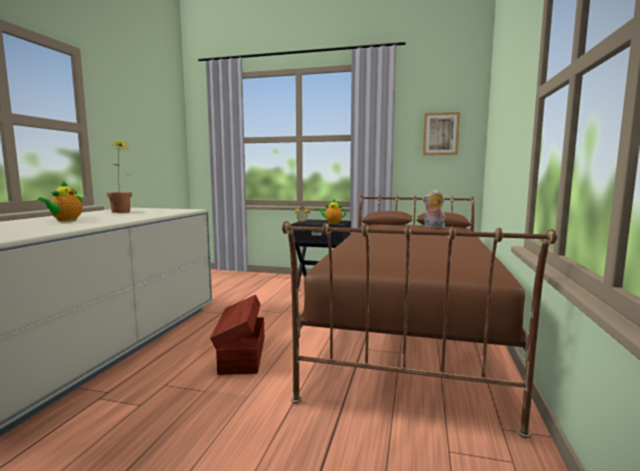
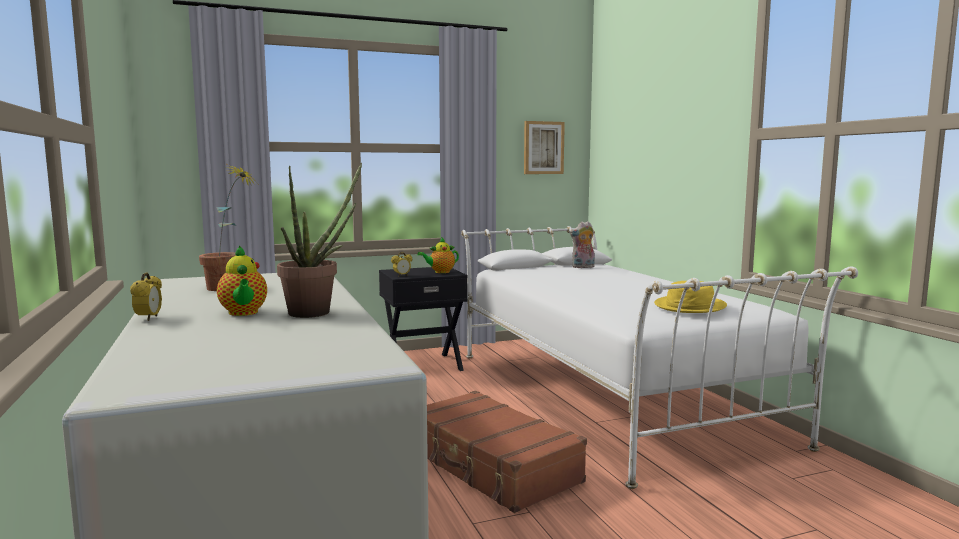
camera: 35 degrees left, 0 degrees up
brown storage box [210,295,264,375] -> brown suitcase [427,391,587,513]
brown bed [282,195,558,438] -> white bed [461,226,858,489]
none -> alarm clock [130,272,162,321]
none -> potted plant [277,163,362,318]
none -> yellow hat [654,281,727,313]

